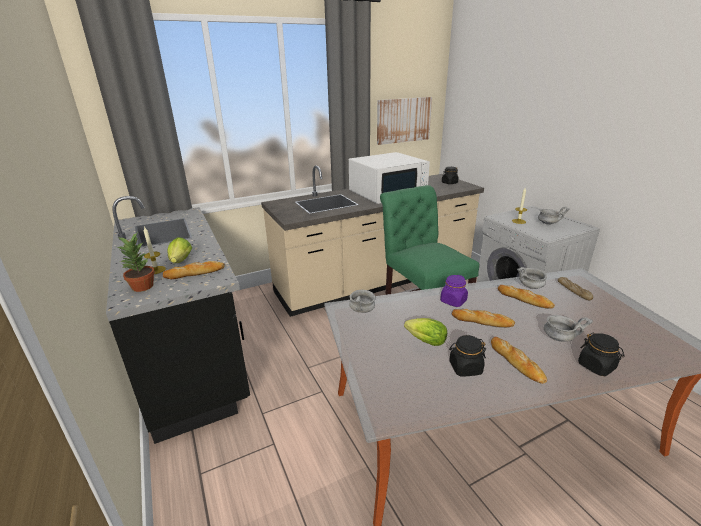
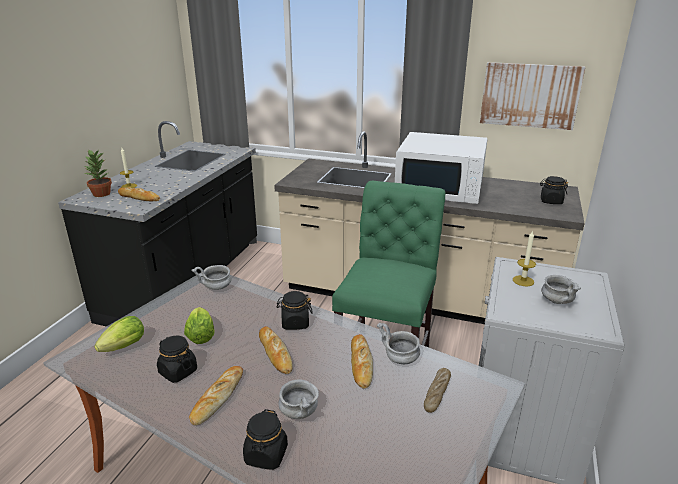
camera: 45 degrees right, 0 degrees up
lettuce [167,237,192,263] -> lettuce moved to [94,316,144,352]
purple jar [440,275,468,307] -> black jar [277,291,313,330]

